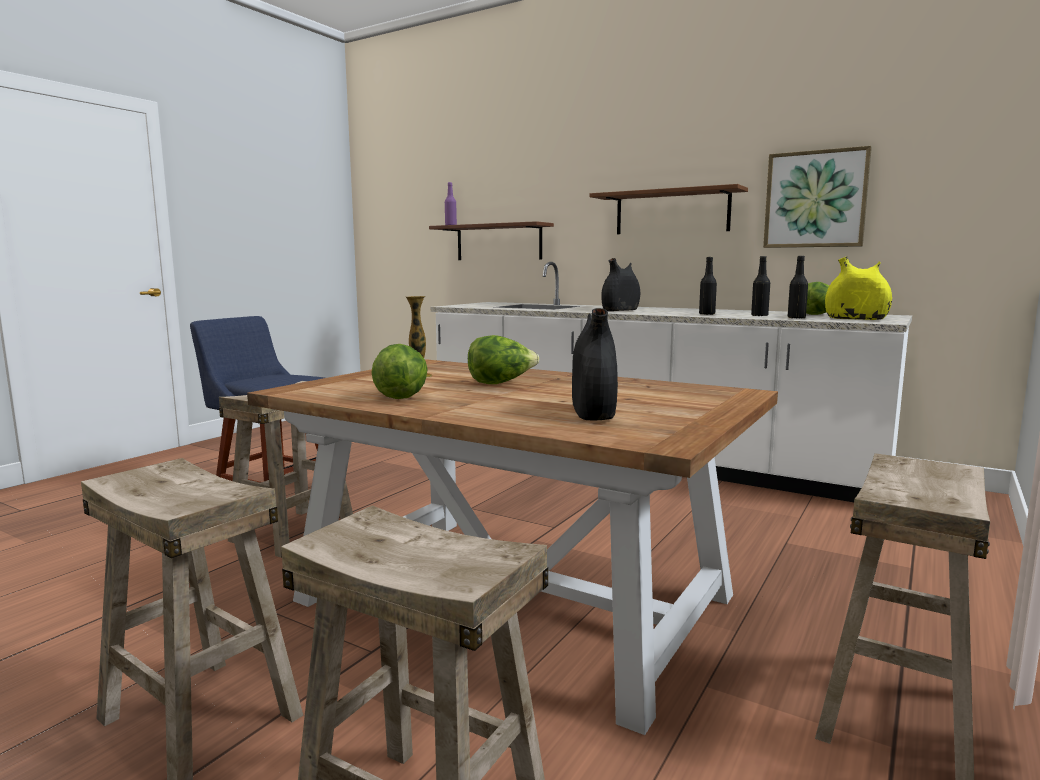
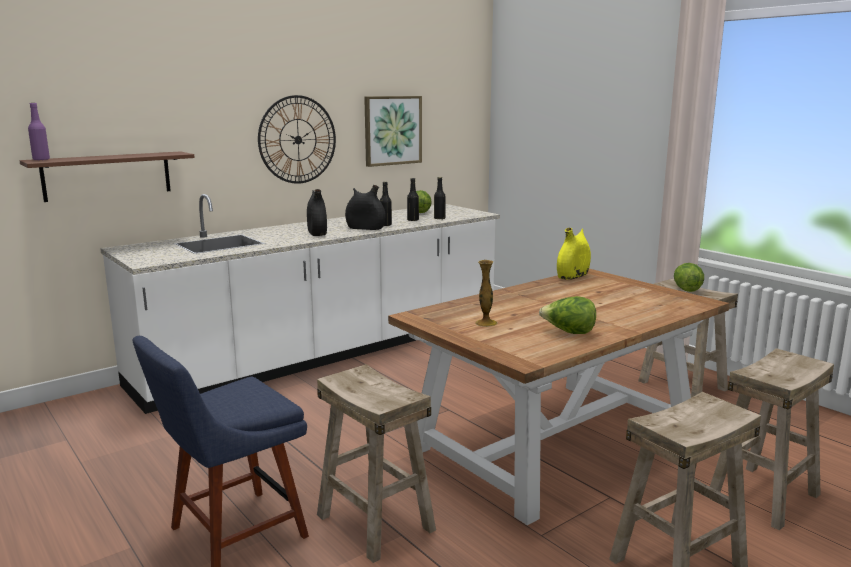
camera: 70 degrees left, 5 degrees up
lettuce [468,335,539,384] -> lettuce moved to [674,263,704,292]
black vase [572,308,618,420] -> black vase moved to [345,185,386,230]
brown shelf [590,184,748,234] -> wall clock [258,95,336,184]
yellow vase [825,256,892,320] -> yellow vase moved to [557,228,591,280]

